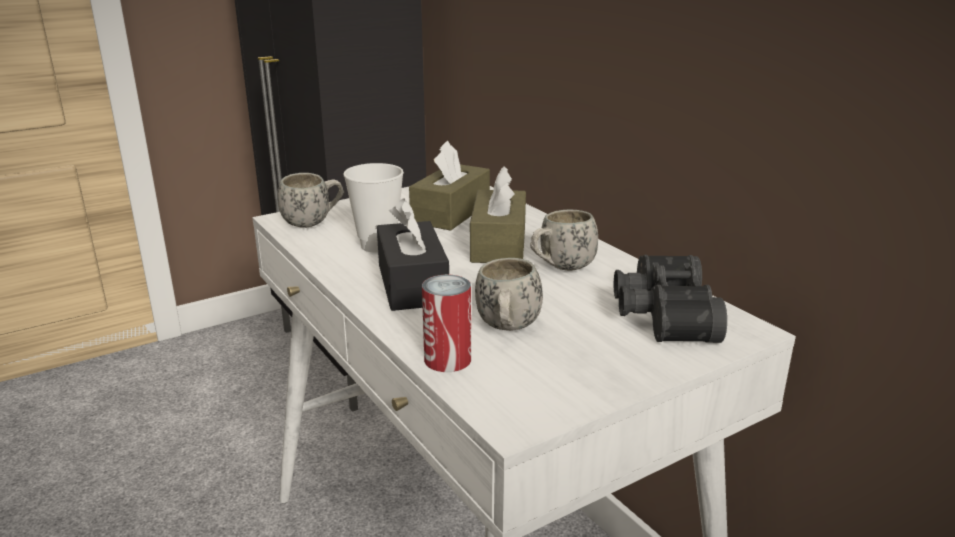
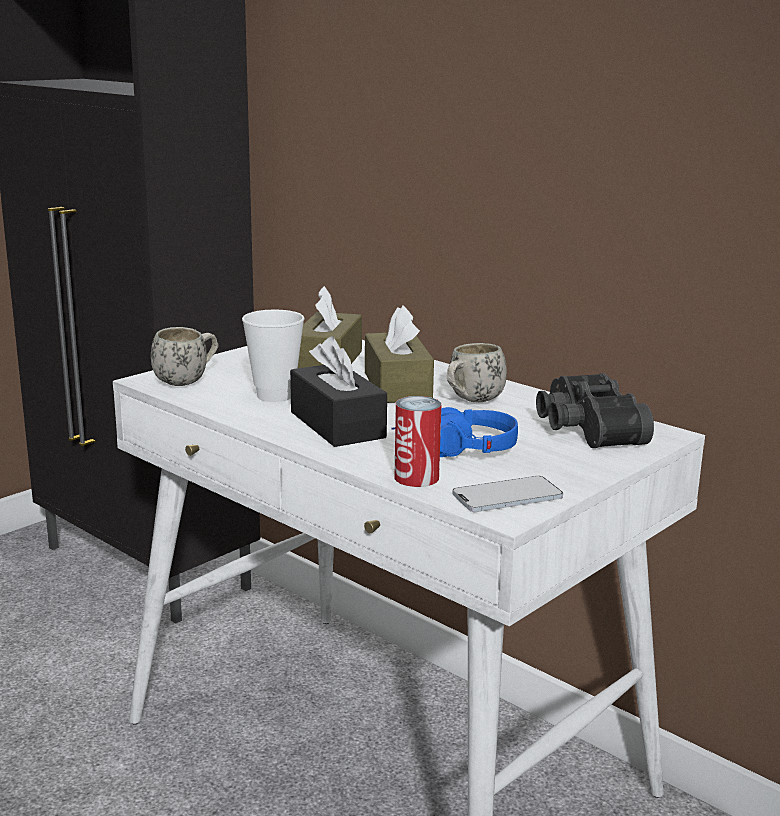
camera: 15 degrees left, 5 degrees down
white mug [475,258,543,331] -> blue headphones [391,407,518,457]
none -> phone [452,476,563,512]

